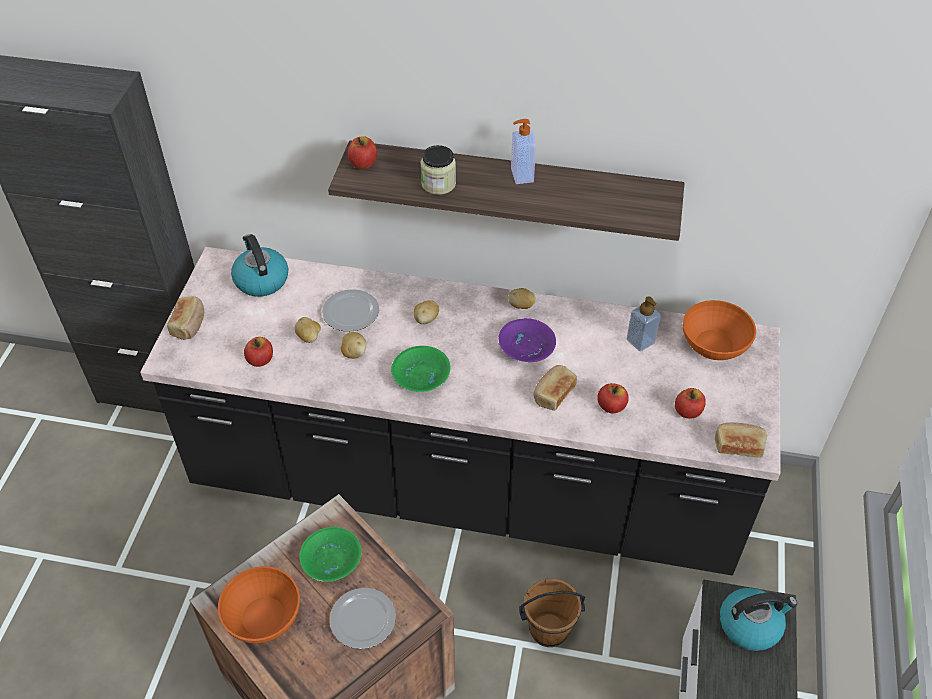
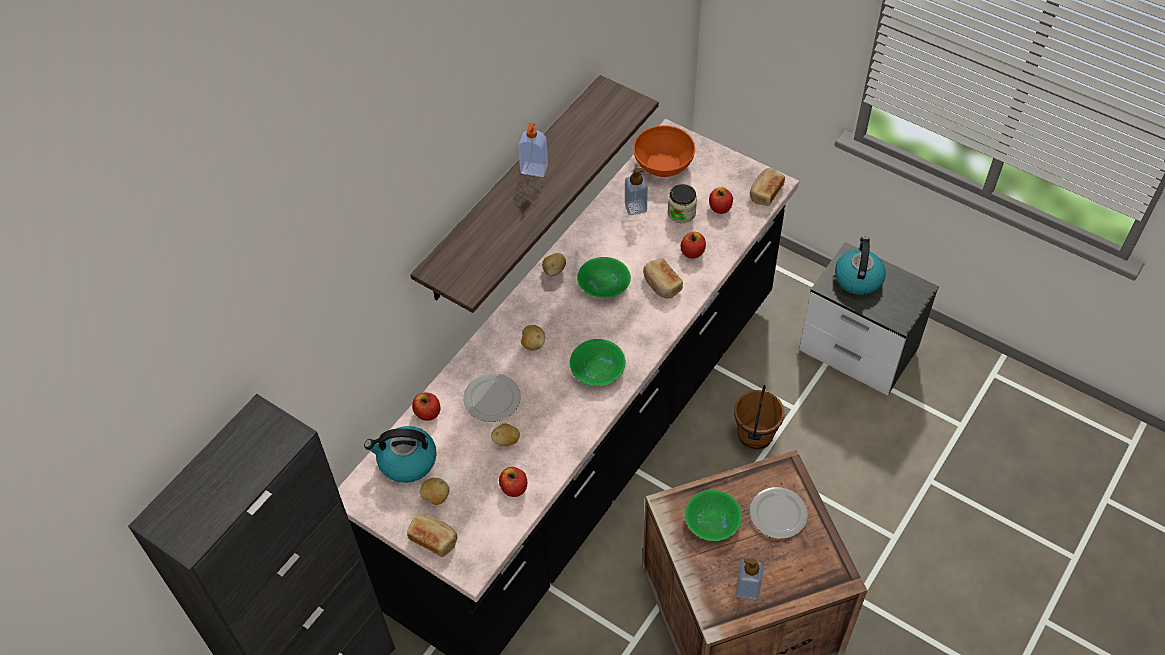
camera: 65 degrees left, 5 degrees up
orange bowl [218,566,300,643] -> soap dispenser [736,558,764,600]
potato [341,332,366,359] -> potato moved to [420,478,449,505]
apple [348,136,377,169] -> apple moved to [412,393,440,421]
jar [420,145,456,195] -> jar moved to [668,184,697,223]
purple bowl [498,318,556,362] -> green bowl [577,257,631,298]

